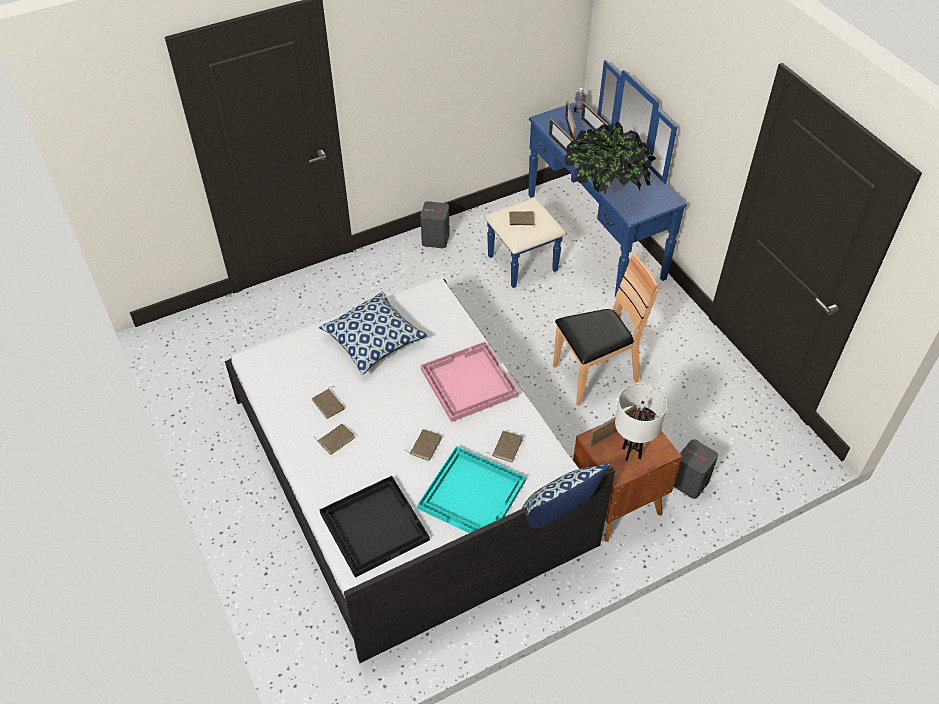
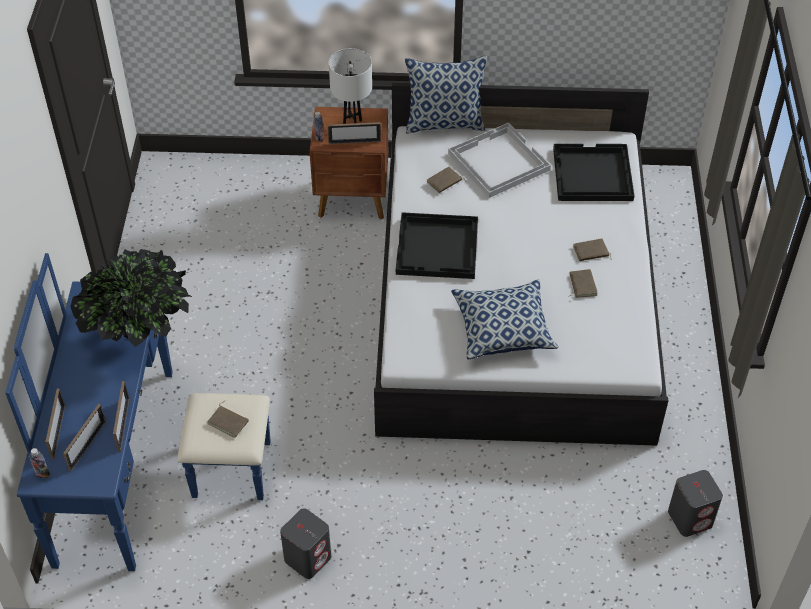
camera: 150 degrees left, 0 degrees up
brown book [406,429,442,461] -> none
turquoise tray [417,446,526,533] -> white tray [448,122,551,198]
pink tray [421,341,518,422] -> black tray [396,212,478,279]
brown chair [553,254,658,406] -> none
grey speaker [673,439,718,499] -> grey speaker moved to [668,470,723,537]

